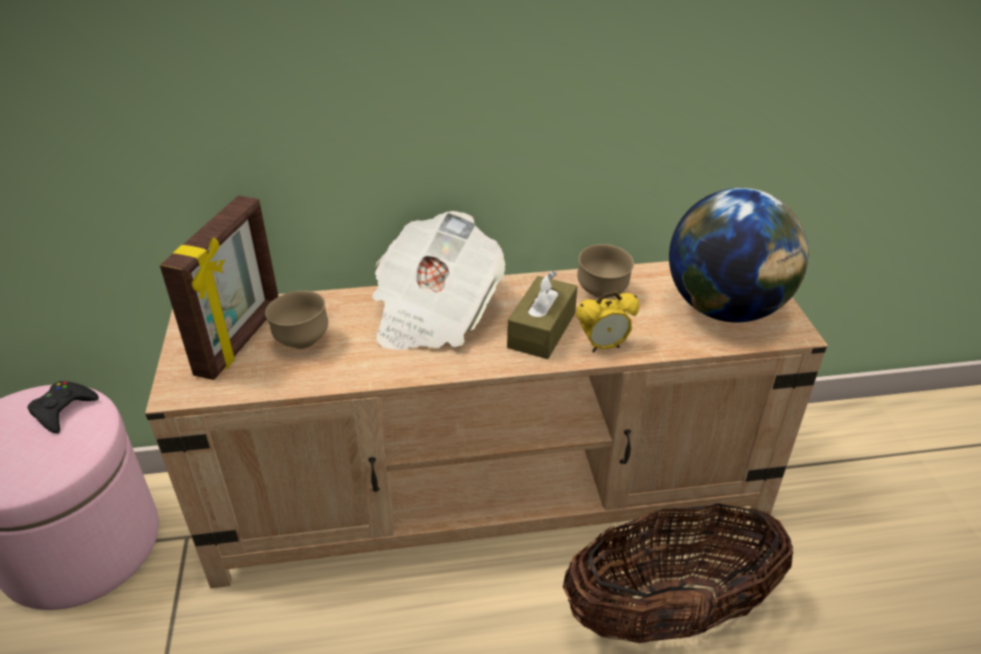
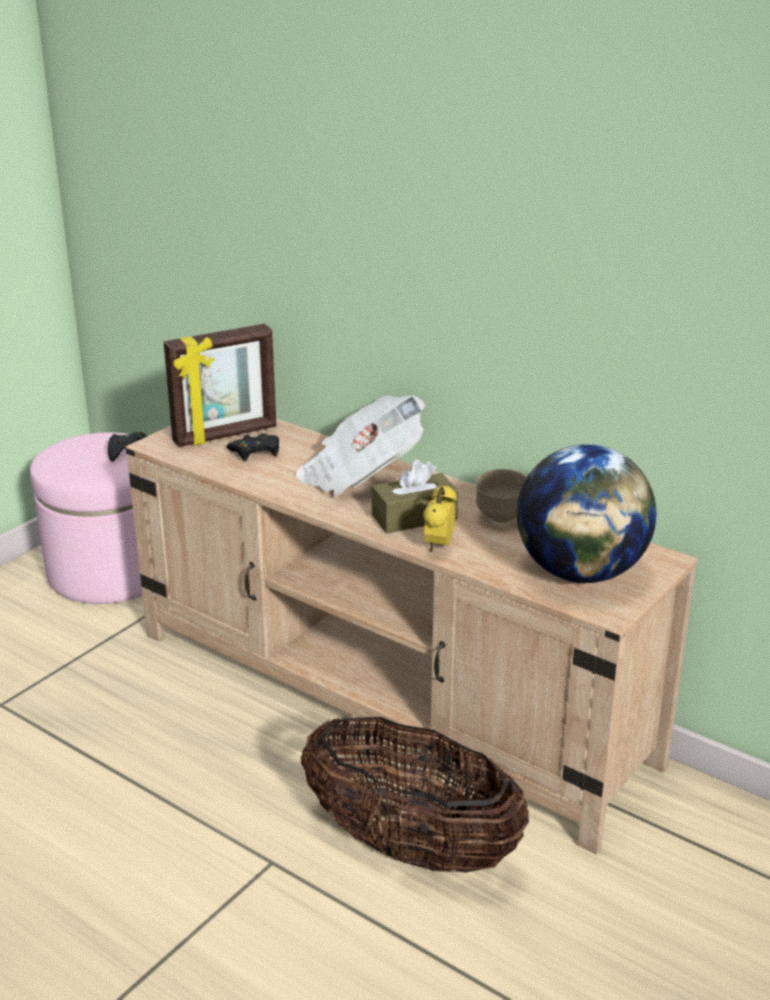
camera: 45 degrees right, 10 degrees down
brown bowl [265,291,328,349] -> black game controller [227,434,279,461]
alarm clock [576,291,640,352] -> alarm clock turned 75 degrees clockwise [423,485,457,552]

